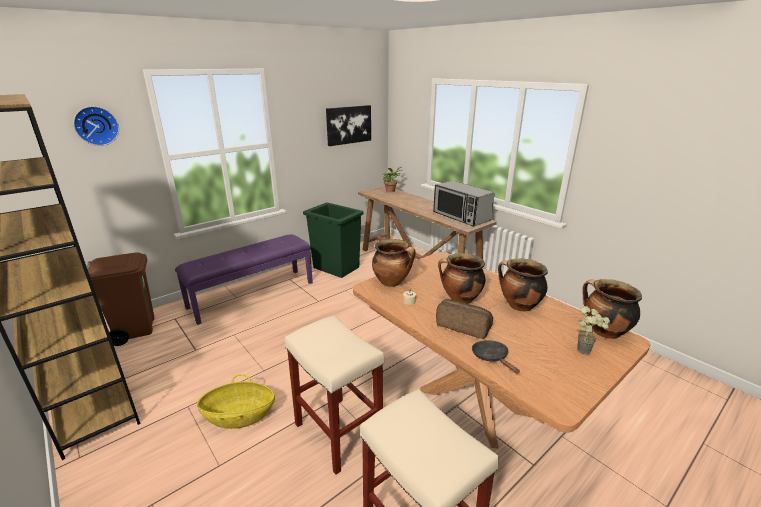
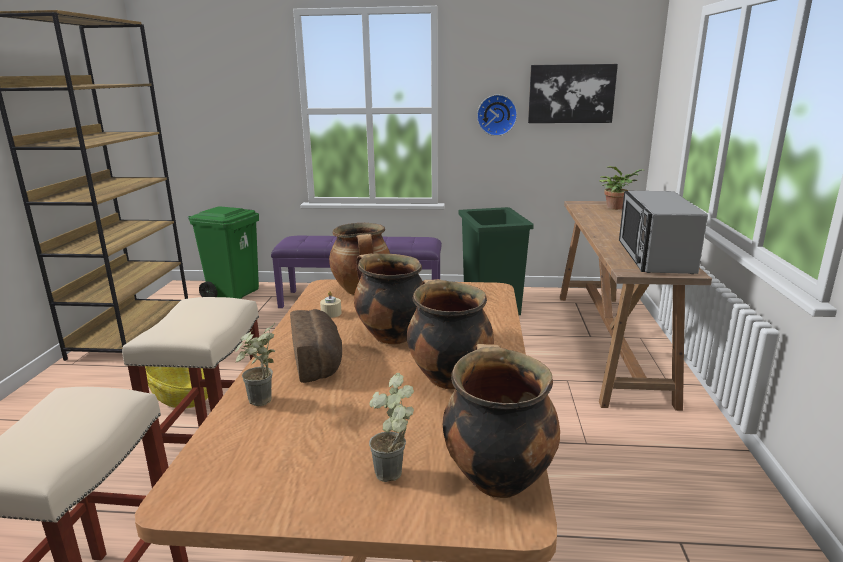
camera: 45 degrees right, 5 degrees down
wall clock [73,106,119,146] -> wall clock moved to [477,94,517,136]
brown trash can [86,252,154,346] -> green trash can [188,206,259,299]
black frying pan [472,340,520,374] -> potted plant [235,323,275,406]

